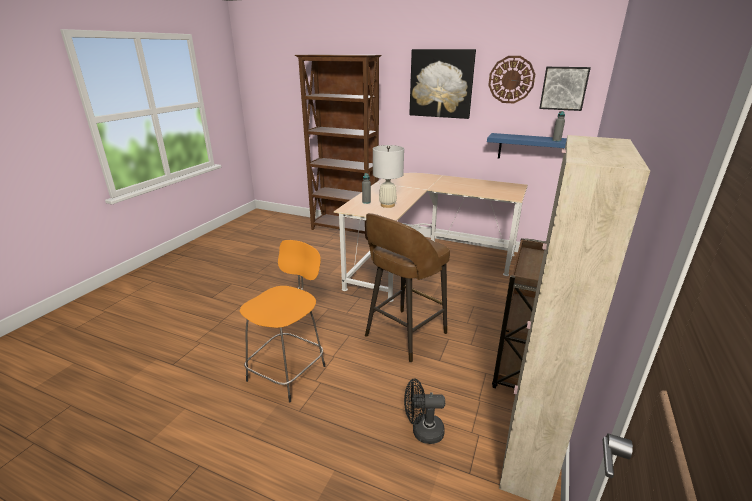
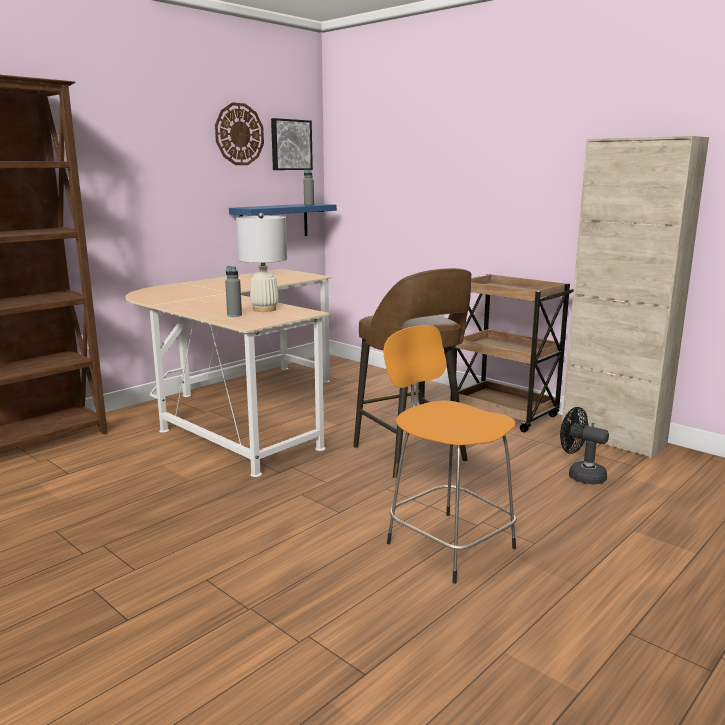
camera: 70 degrees left, 10 degrees down
black fan [404,379,445,444] -> black fan turned 105 degrees clockwise [560,407,609,485]
picture [409,49,476,119] -> none

